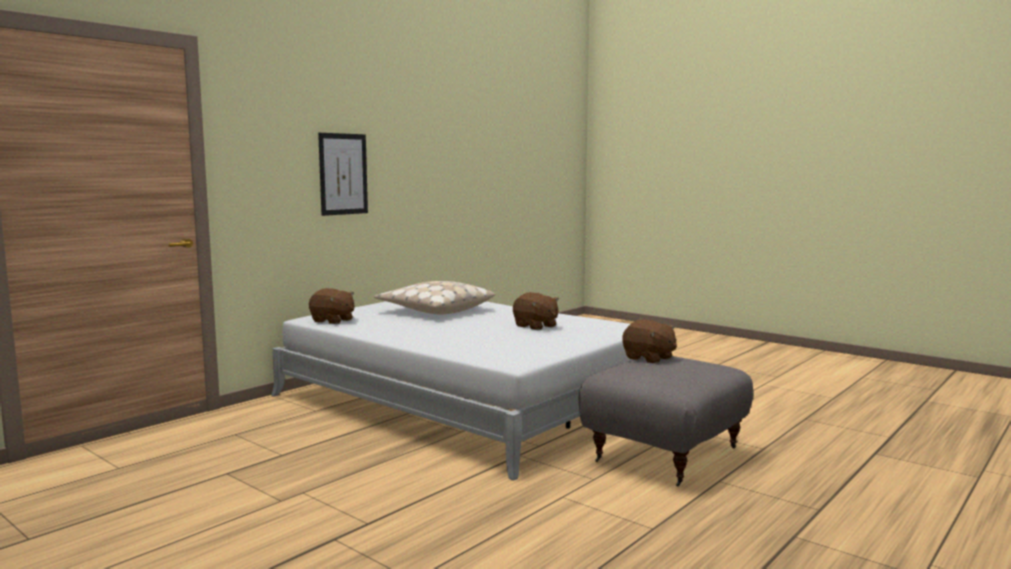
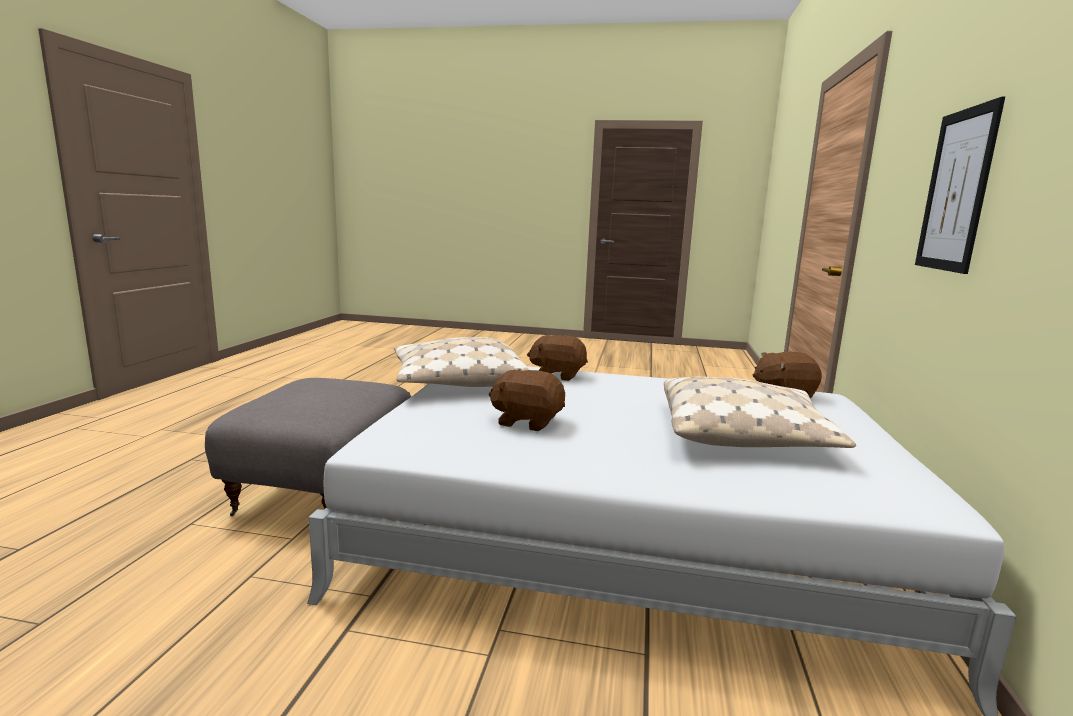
camera: 150 degrees right, 5 degrees up
brown plush toy [622,320,677,363] -> brown plush toy moved to [527,335,588,381]
none -> beige pillow [394,337,529,387]

